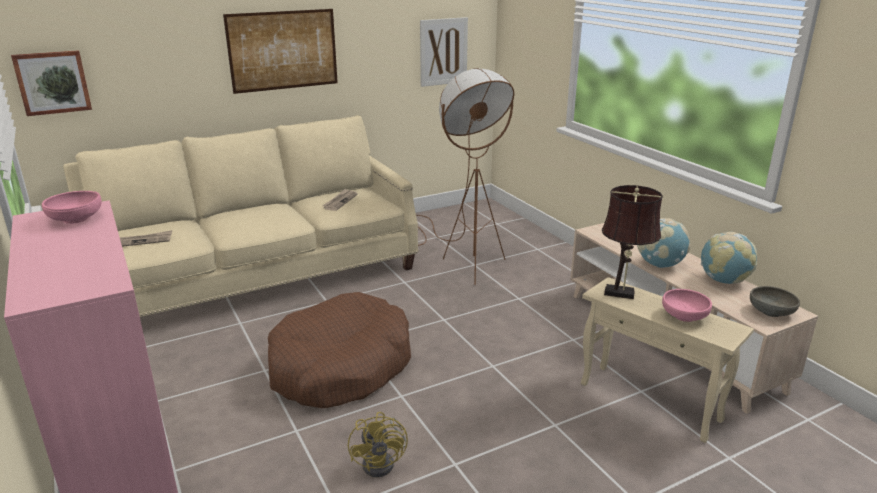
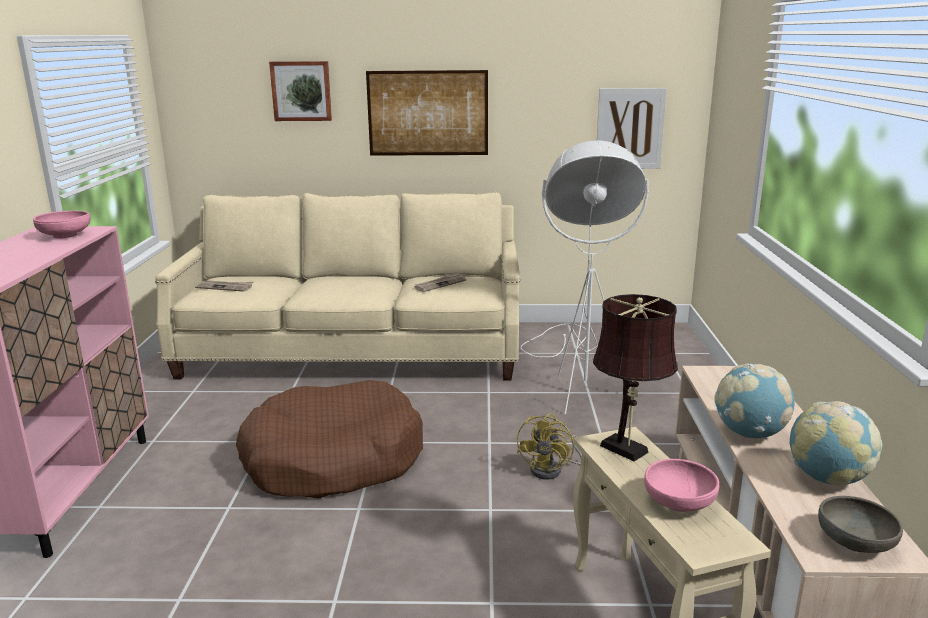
camera: 30 degrees right, 5 degrees down
picture [11,50,92,116] -> picture moved to [269,61,332,121]
yellow fan [348,412,408,477] -> yellow fan moved to [517,413,582,480]
brown floor lamp [416,68,514,285] -> white floor lamp [520,140,649,415]

